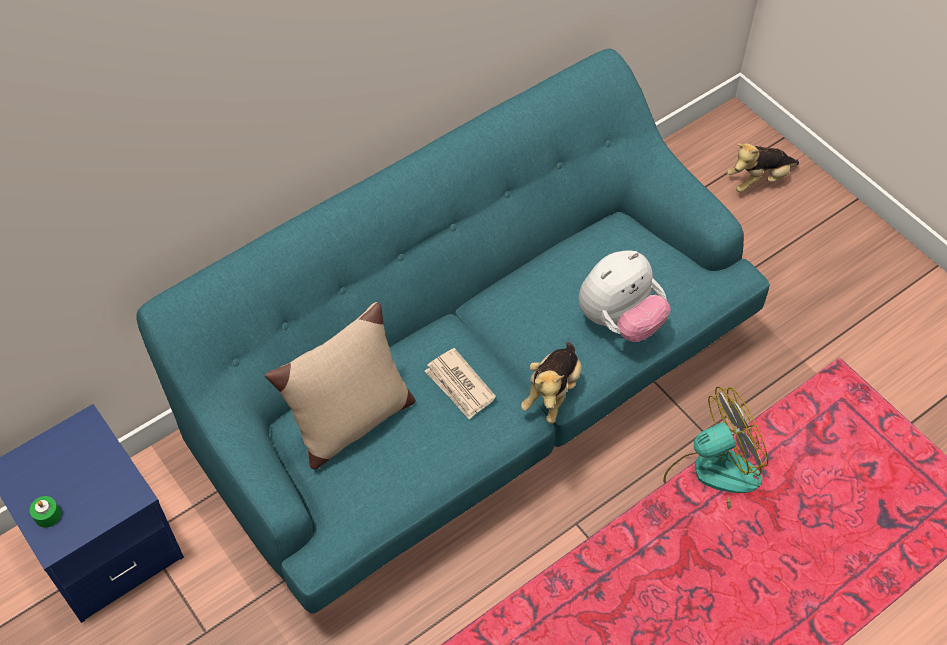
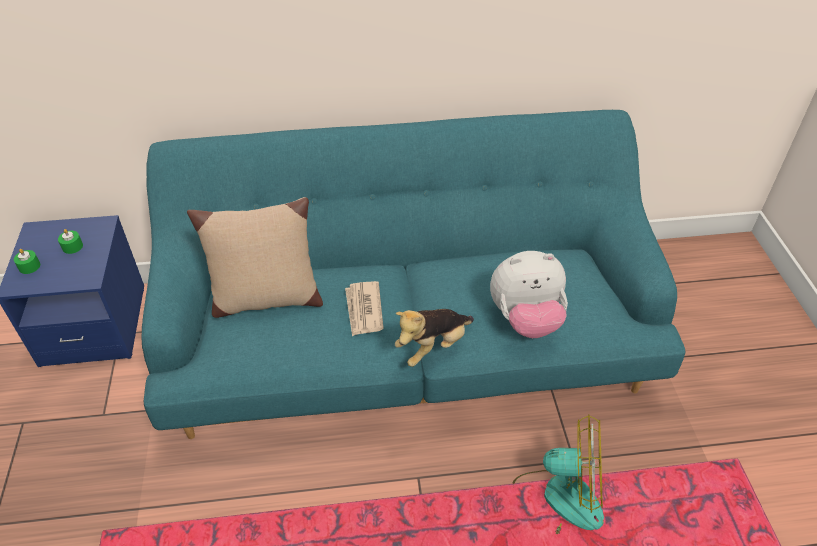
camera: 30 degrees right, 10 degrees down
plush toy [727,143,799,192] -> none
none -> green candle [58,229,83,254]

